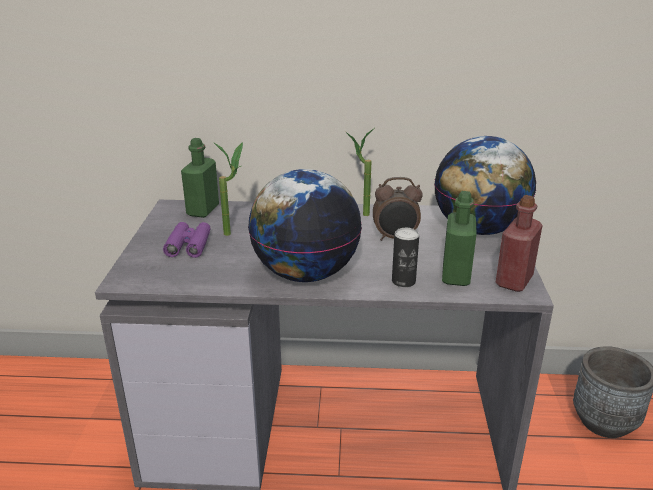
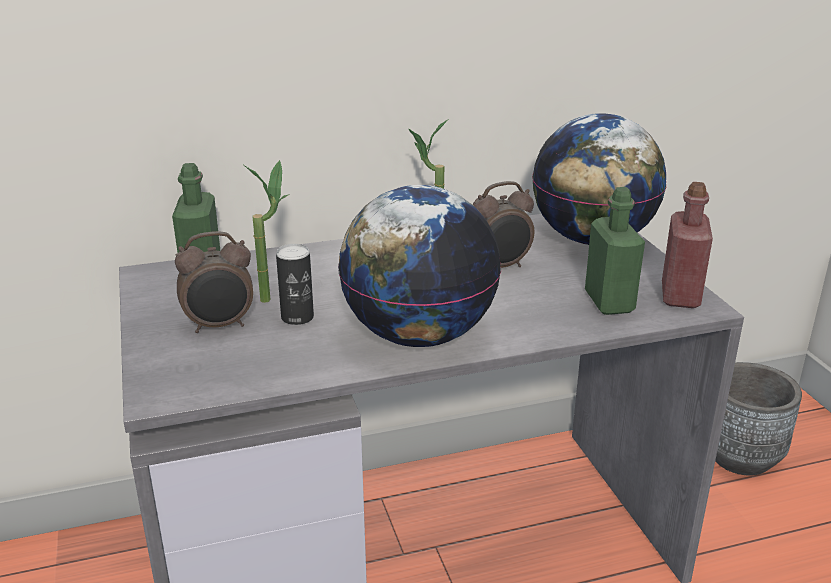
camera: 20 degrees left, 0 degrees up
purple binoculars [163,222,211,258] -> alarm clock [175,231,253,333]
can [392,228,419,287] -> can moved to [276,244,314,325]

